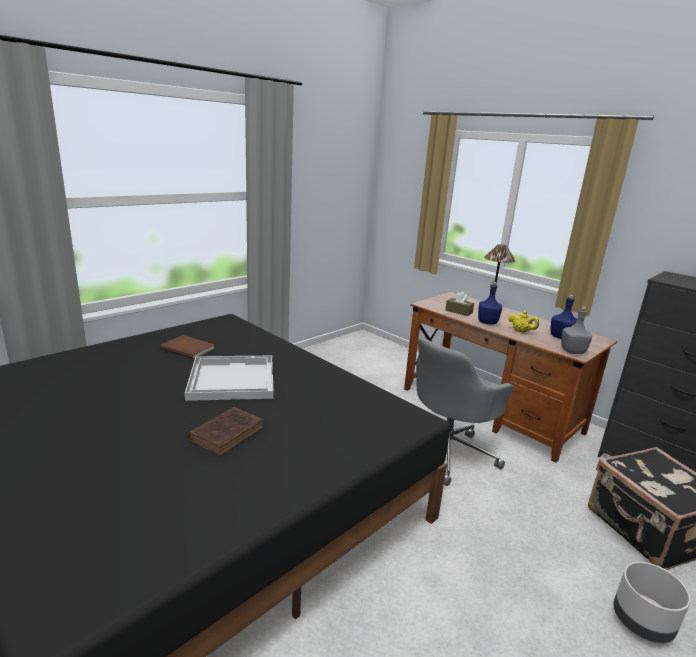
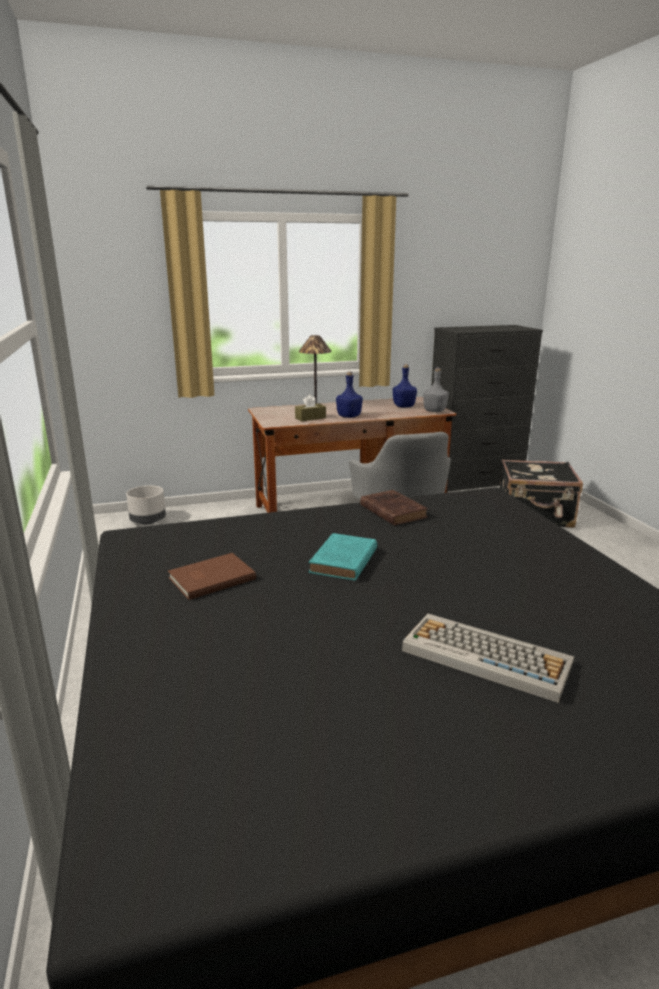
camera: 60 degrees left, 0 degrees up
white tray [185,356,274,401] -> turquoise book [308,533,377,581]
brown book [188,407,264,456] -> brown book moved to [360,490,428,526]
yellow teapot [508,311,539,332] -> none
grey planter [613,562,691,643] -> grey planter moved to [126,485,166,525]
none -> keyboard [402,614,574,703]

